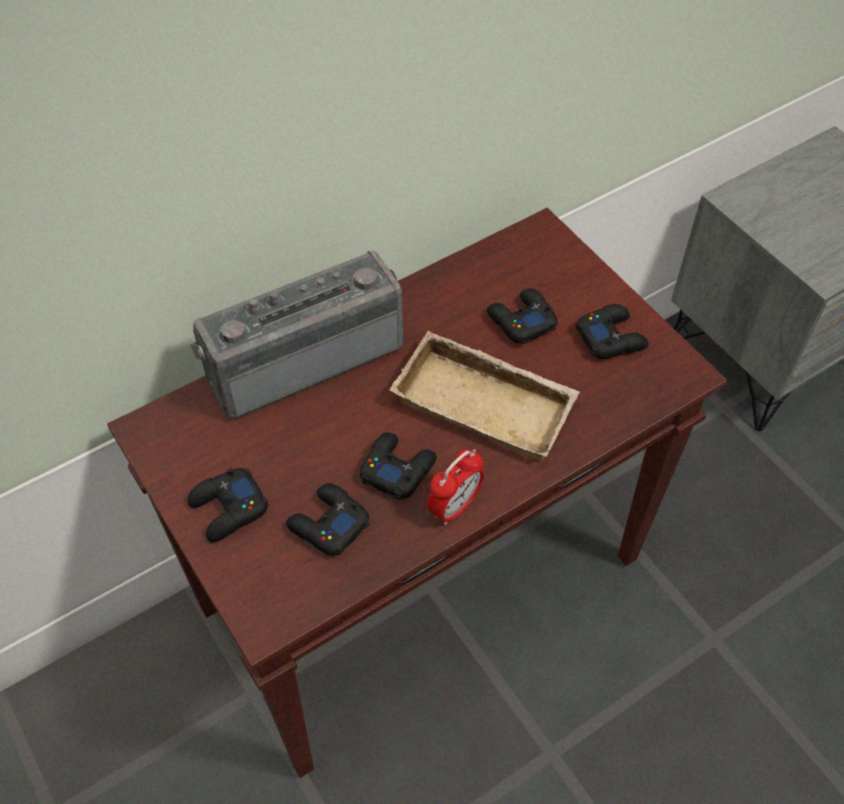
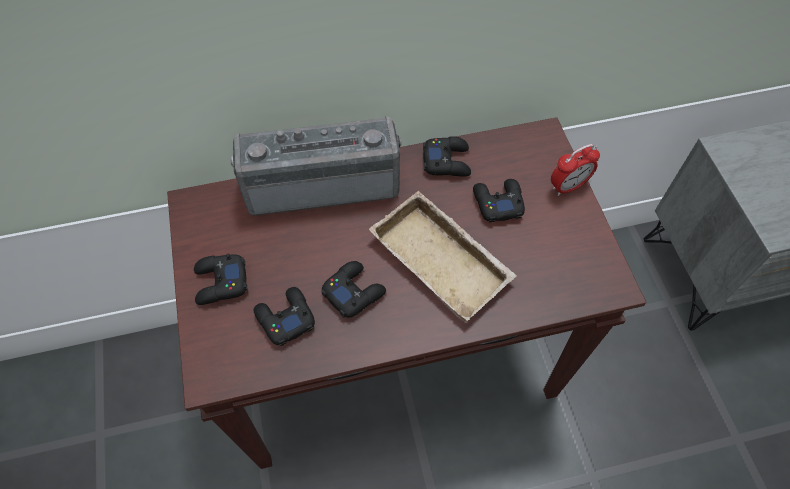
camera: 20 degrees right, 5 degrees up
alarm clock [427,449,484,525] -> alarm clock moved to [551,144,600,196]
black game controller [576,304,649,359] -> black game controller moved to [423,136,471,177]

